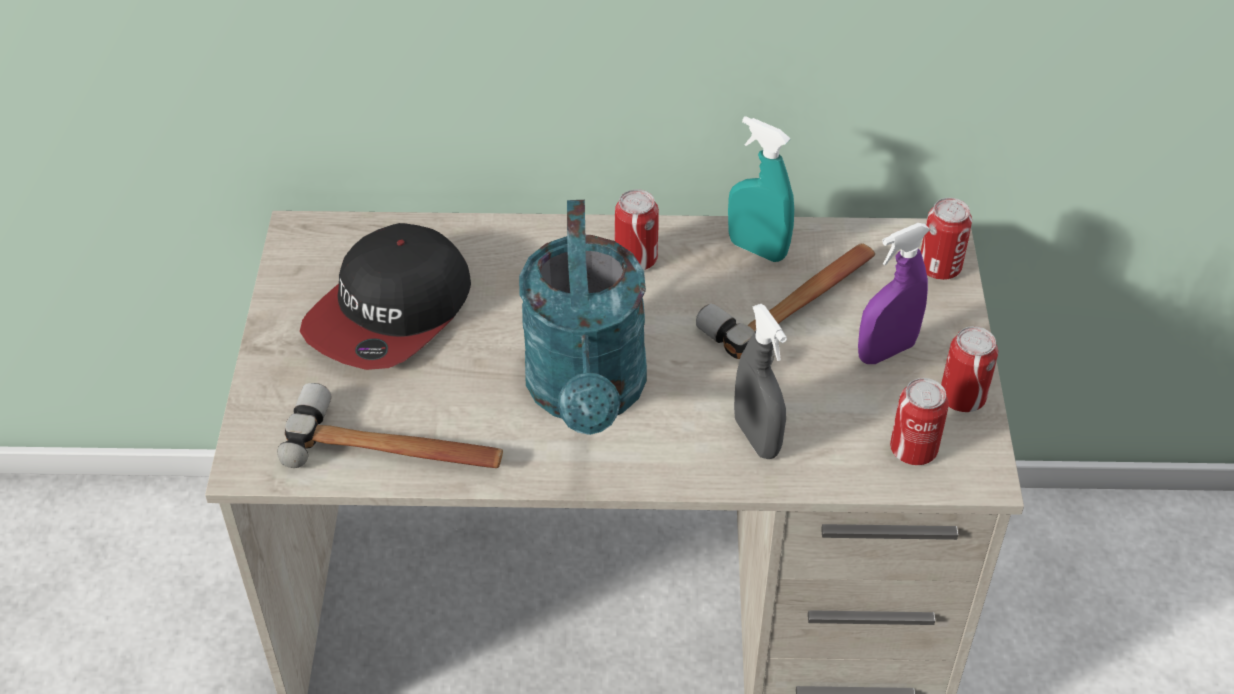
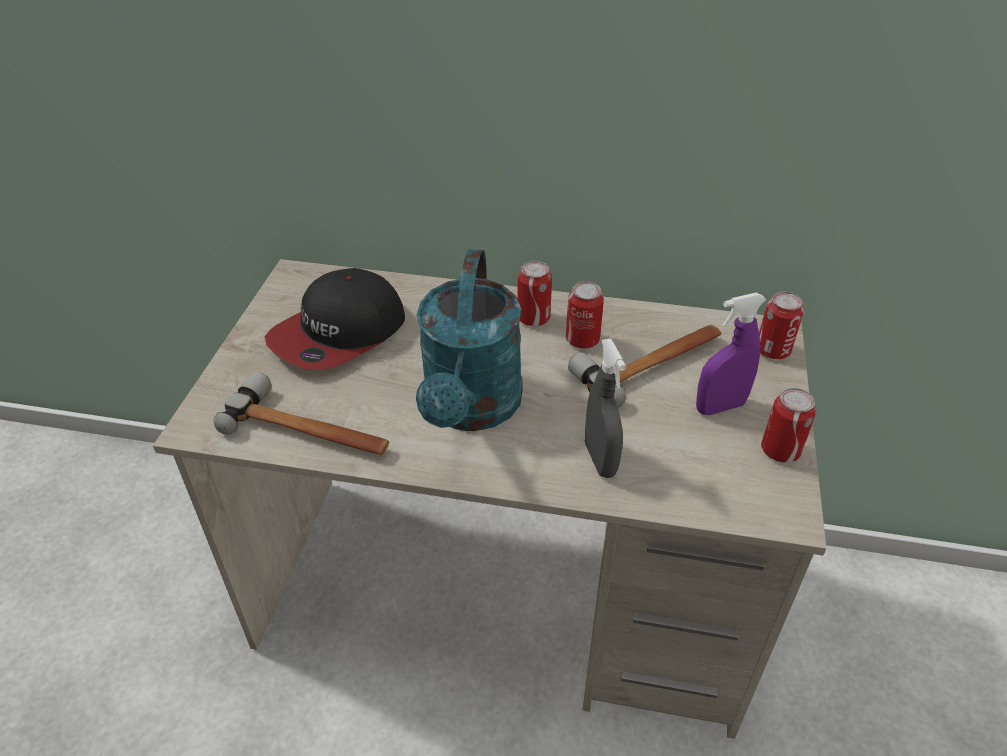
camera: 10 degrees right, 5 degrees down
turquoise spray bottle [728,116,794,262] -> none
can [890,378,949,465] -> can moved to [566,282,604,348]

